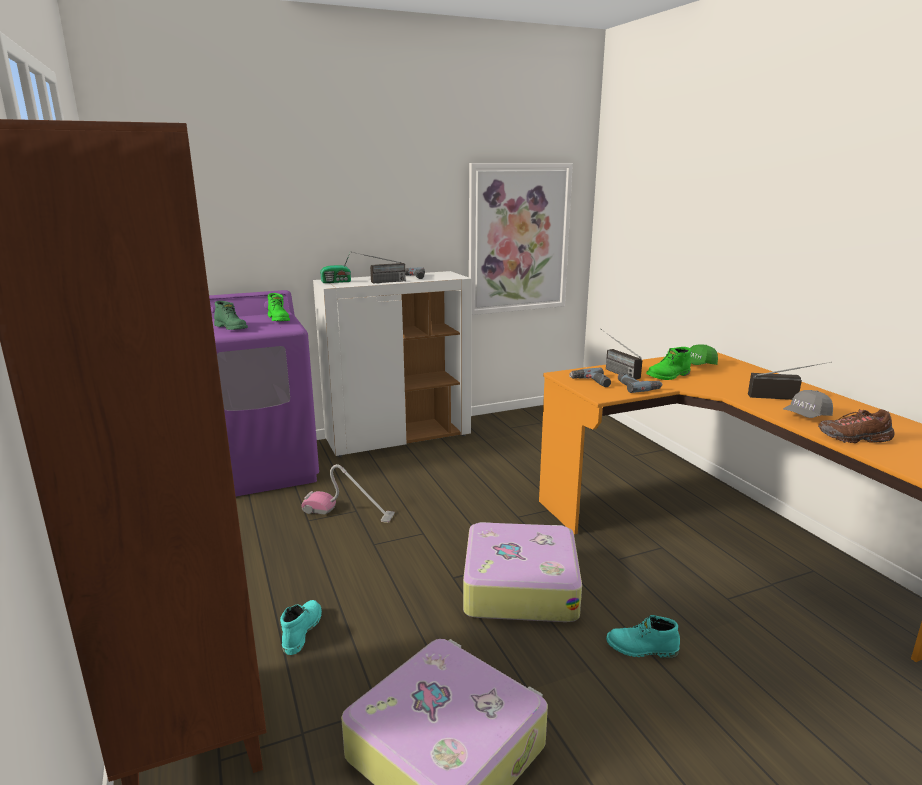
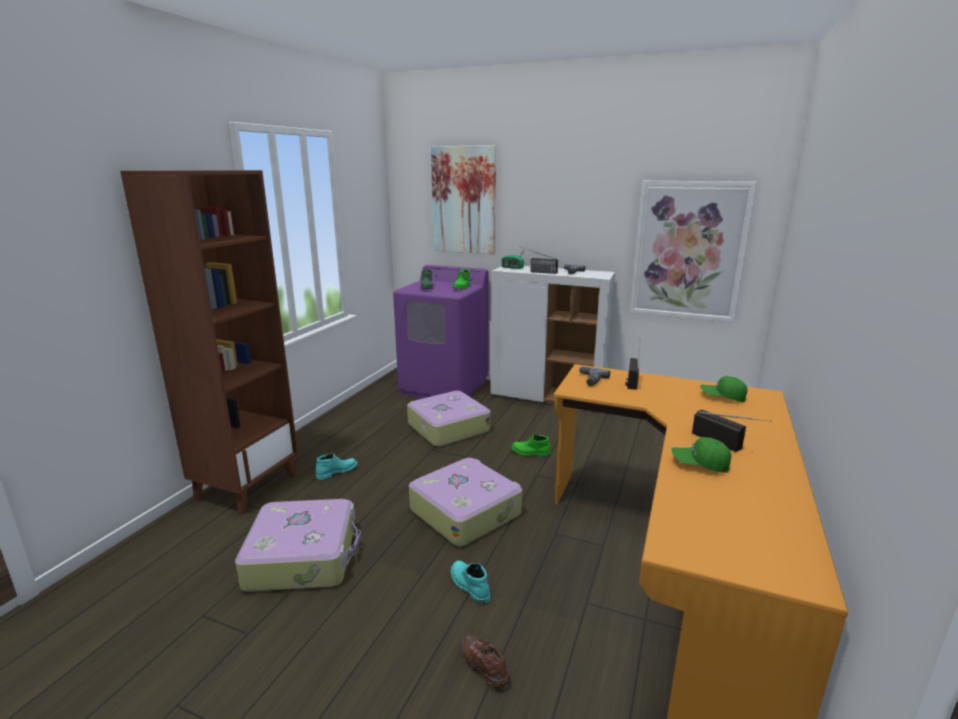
camera: 45 degrees right, 0 degrees up
vacuum cleaner [301,464,395,523] -> suitcase [407,391,490,447]
power drill [618,372,663,393] -> none
green boot [646,347,691,380] -> green boot moved to [512,434,551,458]
grey cap [783,390,833,418] -> green cap [672,437,732,473]
brown shoe [818,409,895,443] -> brown shoe moved to [461,633,511,690]
none -> picture [431,145,496,254]

